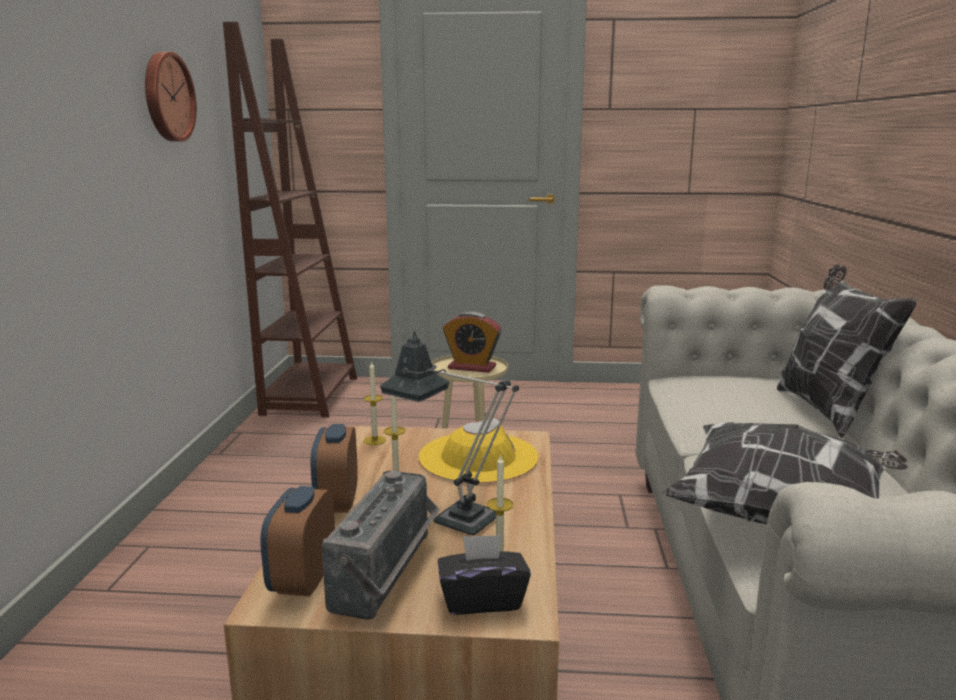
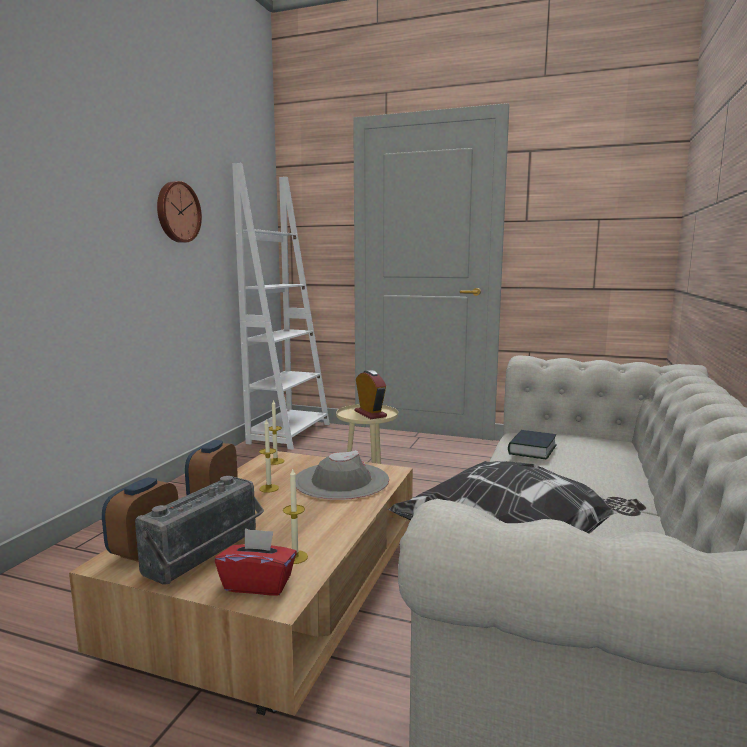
camera: 15 degrees right, 5 degrees down
brown bookcase [223,22,357,418] -> white bookcase [232,163,330,450]
table lamp [380,331,519,535] -> none
yellow hat [419,418,539,483] -> grey hat [296,450,389,500]
black tissue box [438,535,531,615] -> red tissue box [215,528,297,595]
alarm clock [443,312,502,373] -> alarm clock turned 150 degrees counterclockwise [355,370,387,419]
pillow [777,264,917,438] -> none
none -> book [508,430,557,459]

